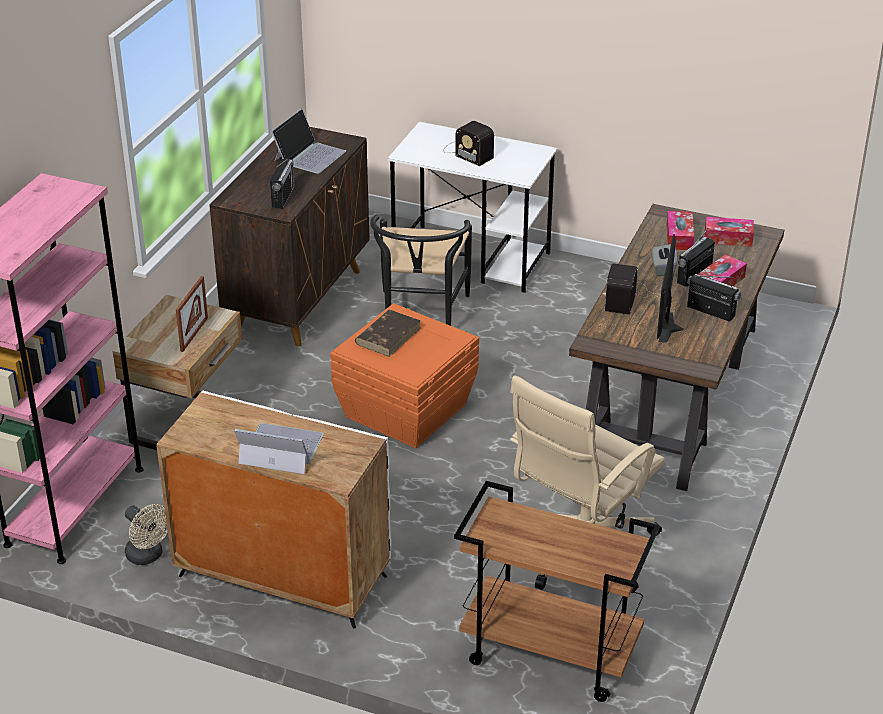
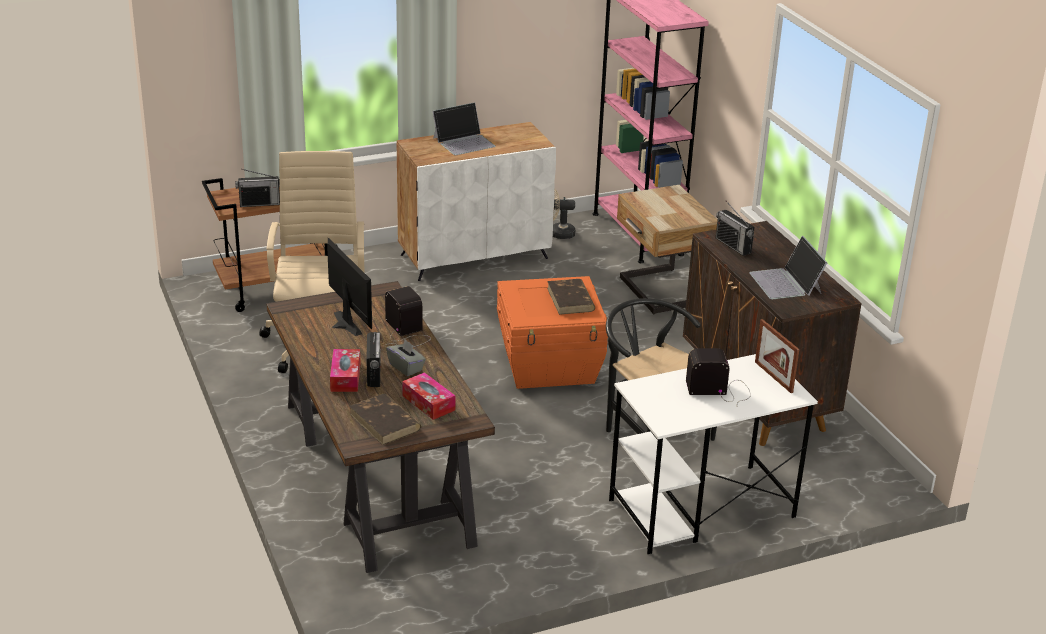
camera: 135 degrees right, 5 degrees down
picture frame [176,276,208,352] -> picture frame moved to [755,319,800,393]
radio [687,274,741,321] -> radio moved to [235,169,280,207]
tissue box [705,217,754,247] -> brown book [350,393,421,445]

